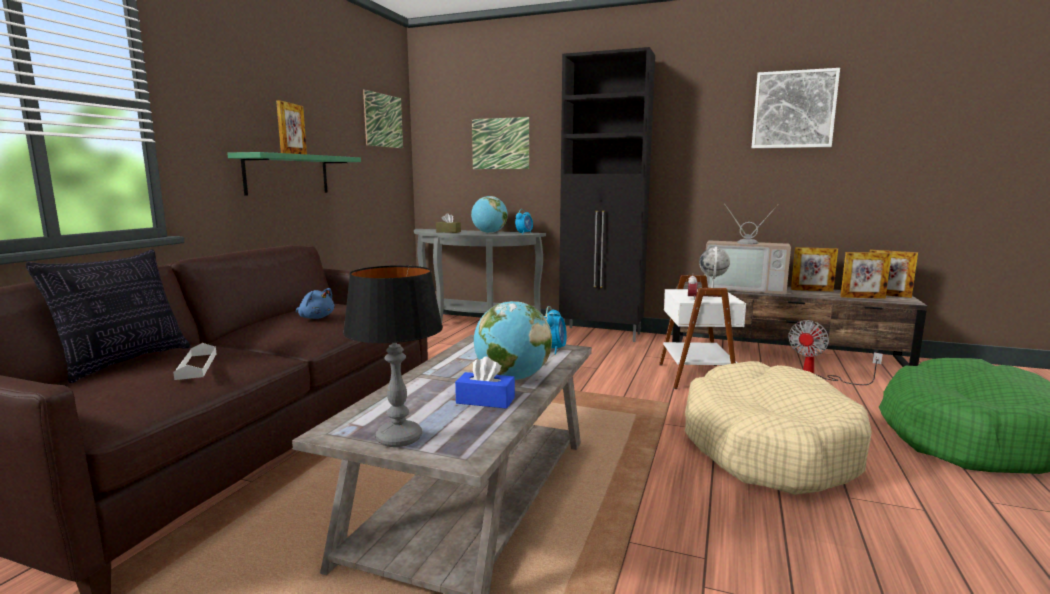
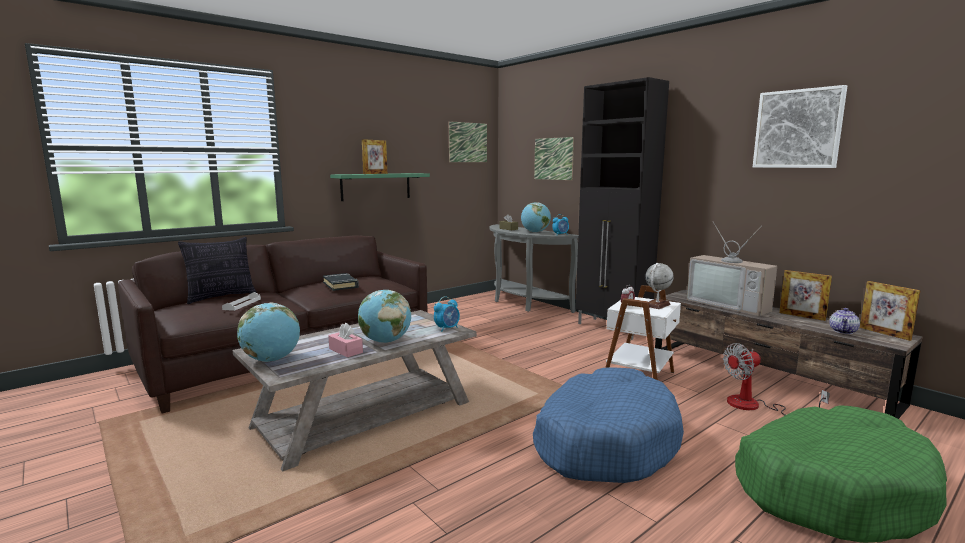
camera: 30 degrees right, 0 degrees up
blue plush toy [296,288,335,319] -> black book [323,273,359,291]
table lamp [343,265,443,447] -> globe [237,303,300,362]
blue tissue box [455,356,515,409] -> pink tissue box [328,323,363,357]
beige dog bed [685,361,872,495] -> blue dog bed [533,367,684,483]
picture frame [840,252,892,299] -> teapot [829,308,860,334]

